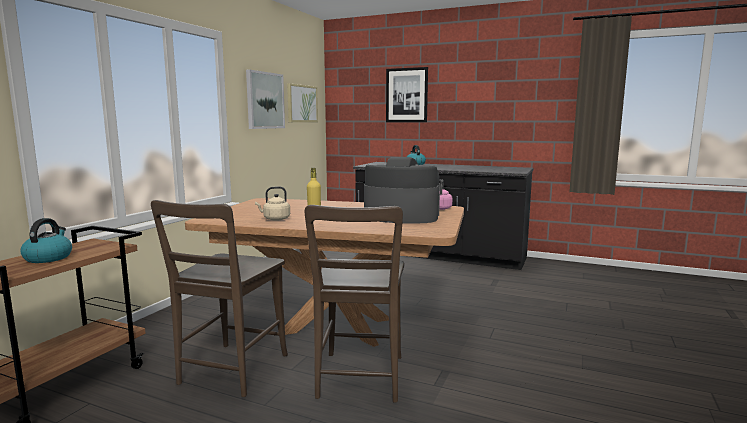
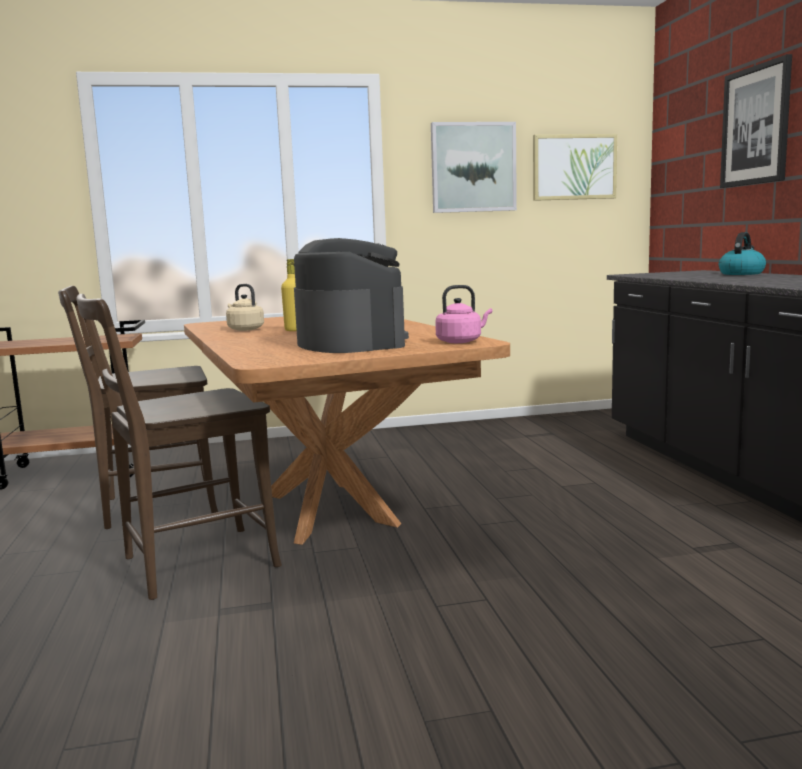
camera: 55 degrees right, 0 degrees up
kettle [21,218,72,263] -> none

